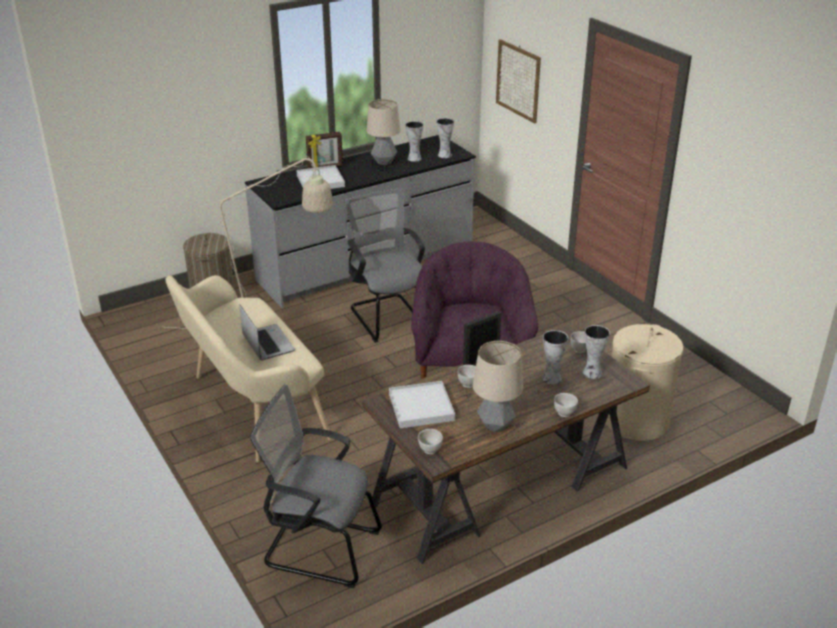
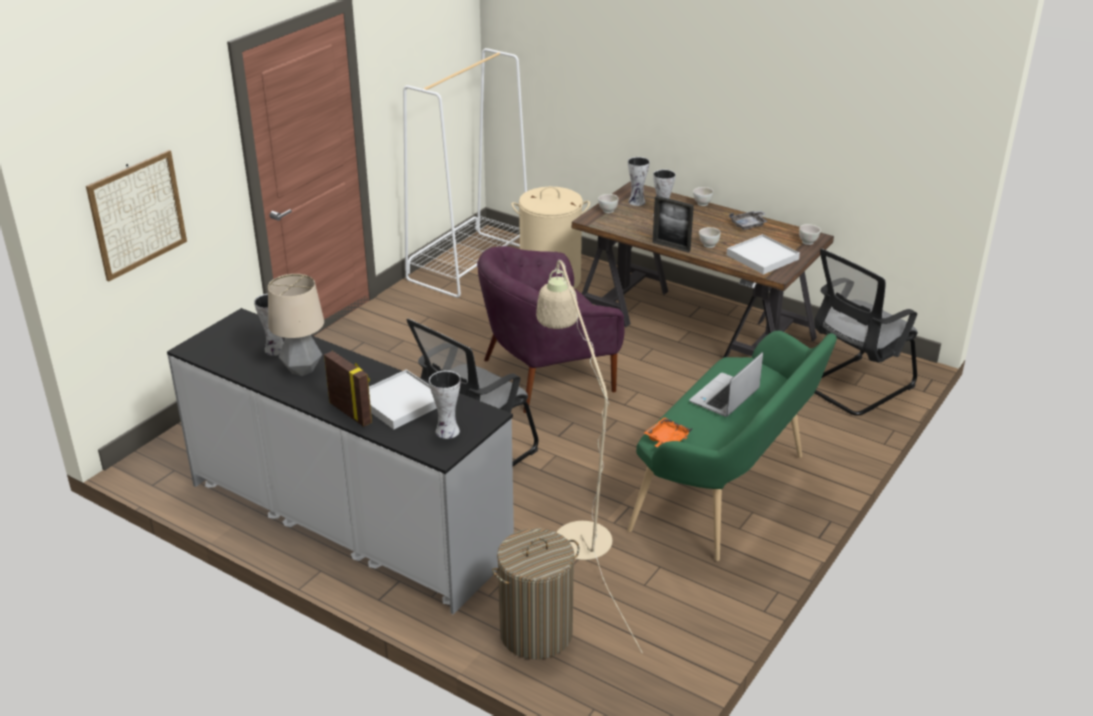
camera: 115 degrees left, 0 degrees up
beige bench [165,275,332,463] -> green bench [628,331,837,561]
chair [250,384,382,588] -> chair turned 60 degrees clockwise [814,249,918,416]
vase [436,118,454,158] -> vase moved to [429,371,461,439]
table lamp [473,341,523,432] -> grey tray [729,211,768,230]
none -> white clothes rack [403,48,527,298]
none -> orange tray [644,417,692,447]

